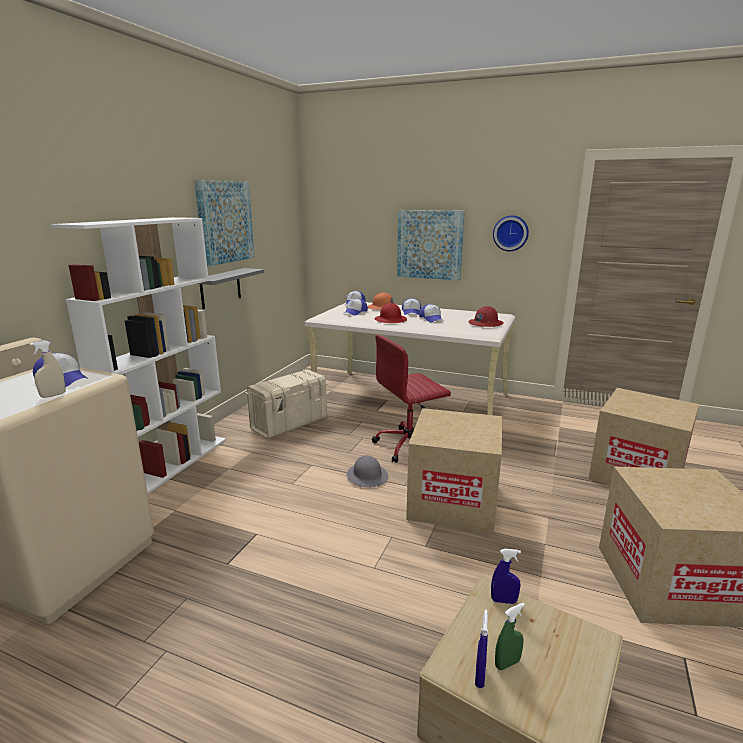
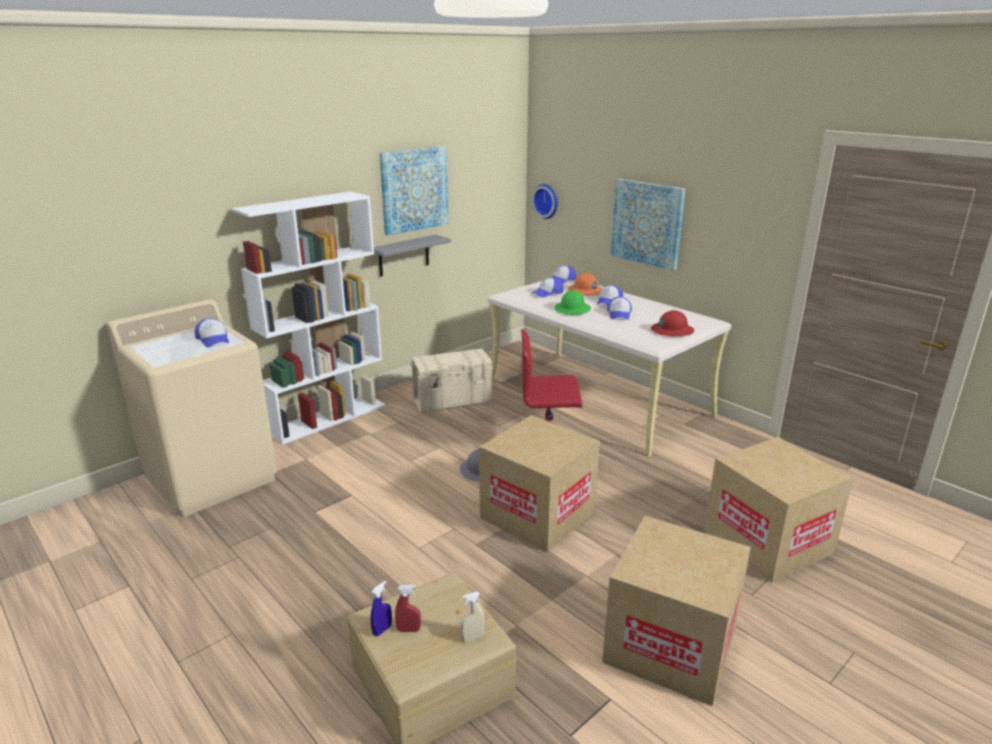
camera: 25 degrees right, 5 degrees up
beige spray bottle [30,340,65,398] -> beige spray bottle moved to [460,592,485,642]
red hard hat [375,303,407,323] -> green hard hat [554,290,591,315]
blue spray bottle [491,549,521,604] -> none
wall clock [493,215,529,251] -> wall clock moved to [532,184,558,219]
green spray bottle [495,603,525,670] -> red spray bottle [395,585,421,632]

